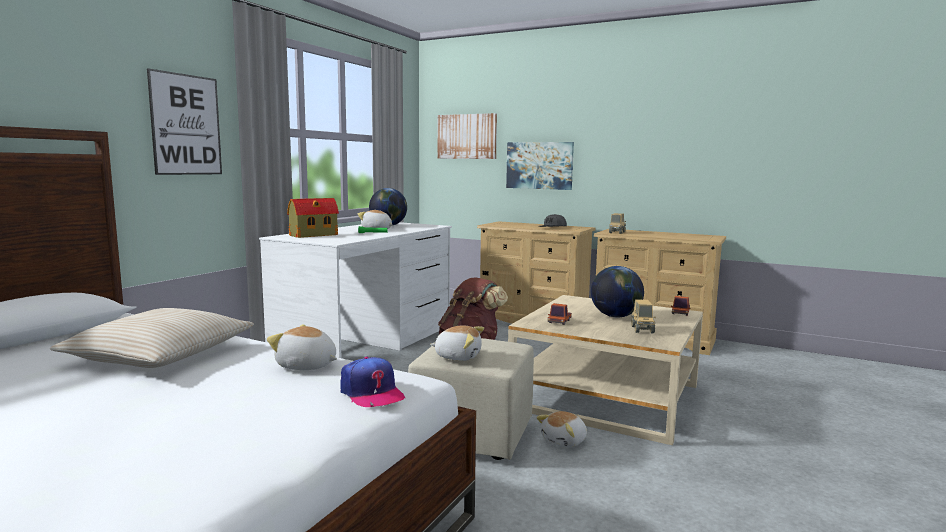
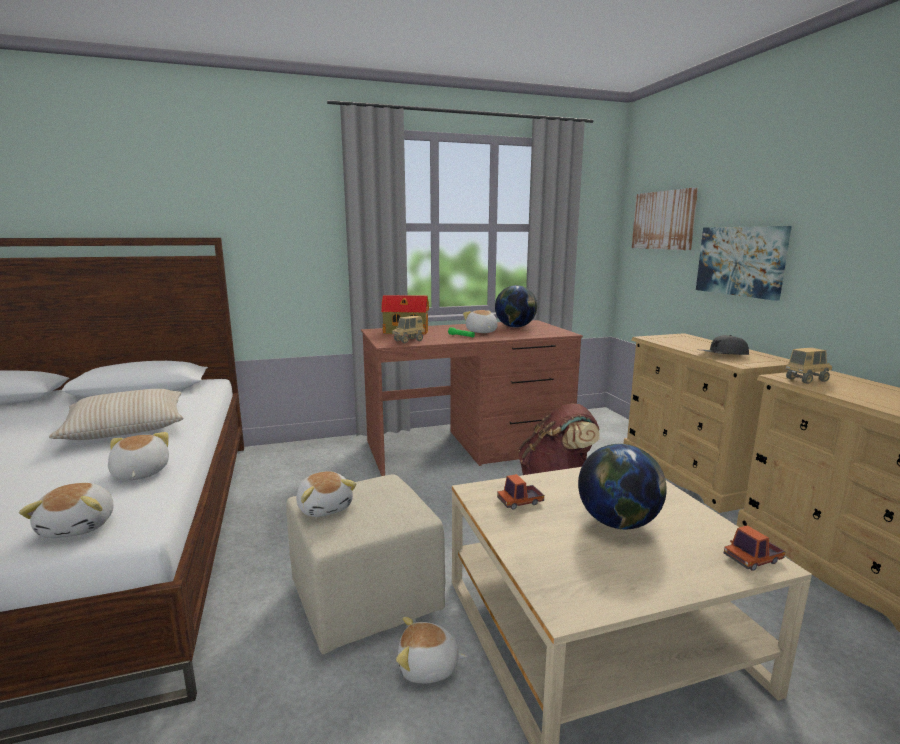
camera: 45 degrees right, 5 degrees up
picture [147,68,222,175] -> none
white desk [259,222,452,358] -> brown desk [361,320,583,476]
cap [340,357,405,407] -> plush toy [19,483,113,538]
toy truck [631,299,656,333] -> toy truck moved to [392,316,425,343]

